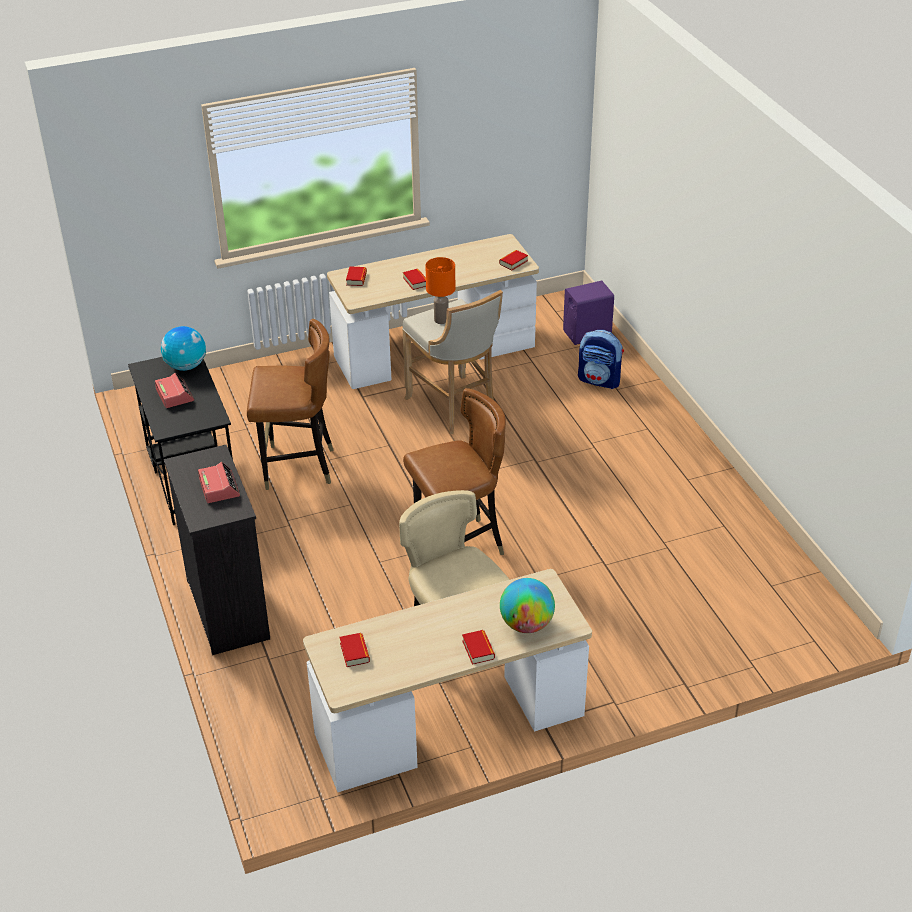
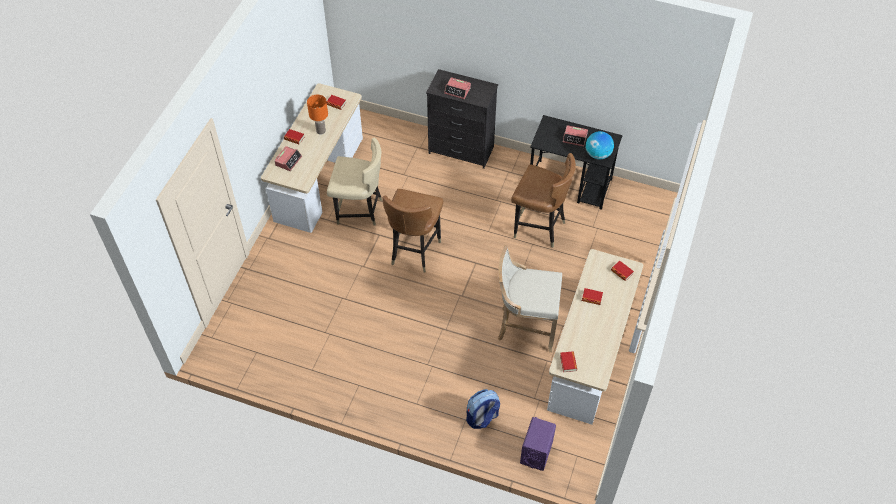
camera: 130 degrees right, 15 degrees up
brown chair [247,319,334,490] -> brown chair turned 105 degrees counterclockwise [511,153,576,248]
orange table lamp [425,257,455,324] -> orange table lamp moved to [307,95,328,134]
globe [500,578,555,633] -> alarm clock [274,146,302,171]

